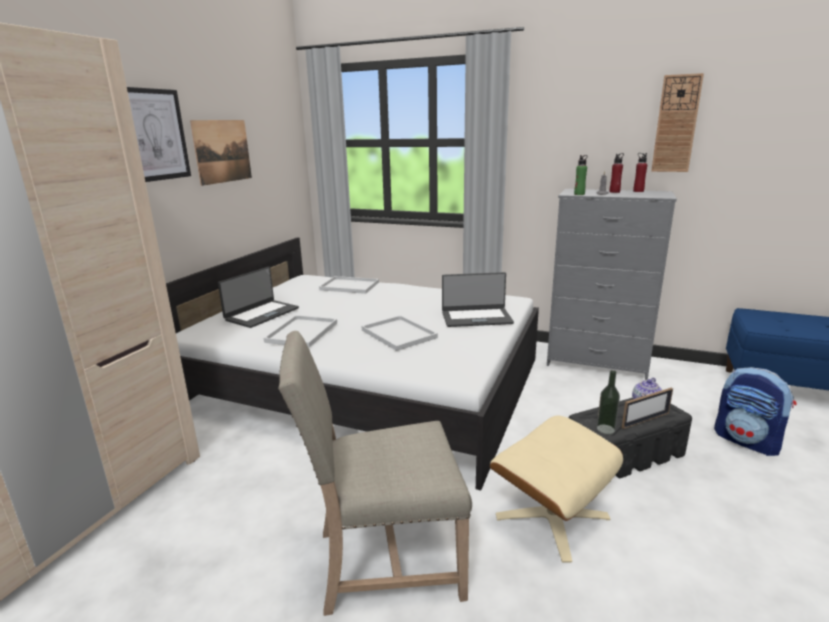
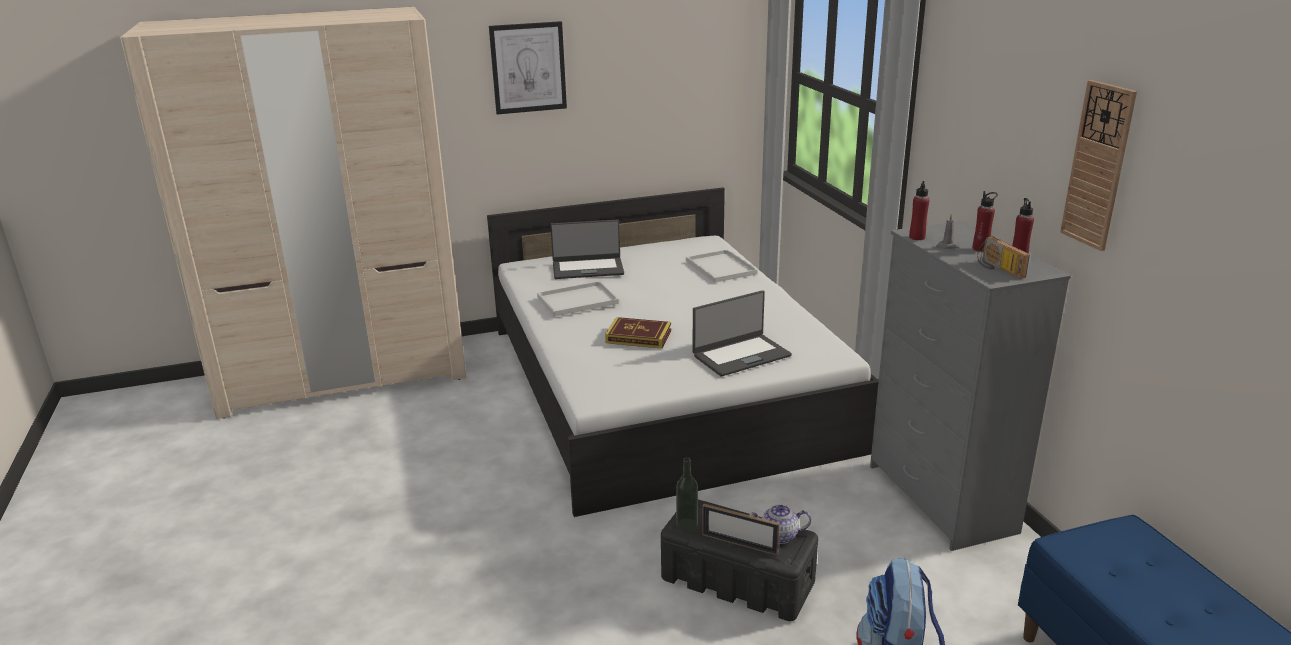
camera: 50 degrees right, 5 degrees up
picture [190,120,252,186] -> none
beige chair [278,331,472,616] -> none
white tray [362,315,438,351] -> book [605,317,671,349]
laptop [442,272,514,327] -> laptop turned 75 degrees counterclockwise [693,290,792,376]
beige ottoman [490,416,623,562] -> none
green bottle [574,155,588,195] -> red bottle [909,181,929,240]
none -> radio [977,236,1030,279]

